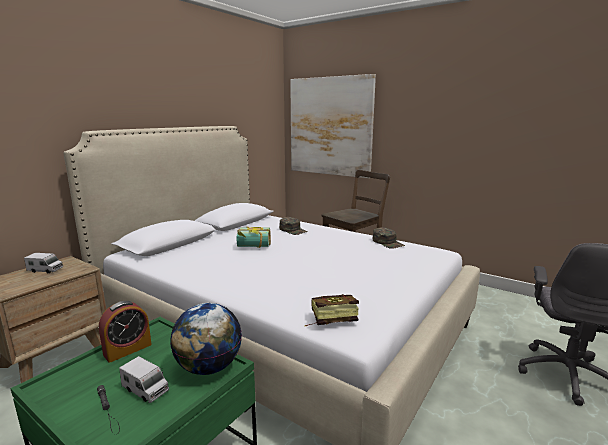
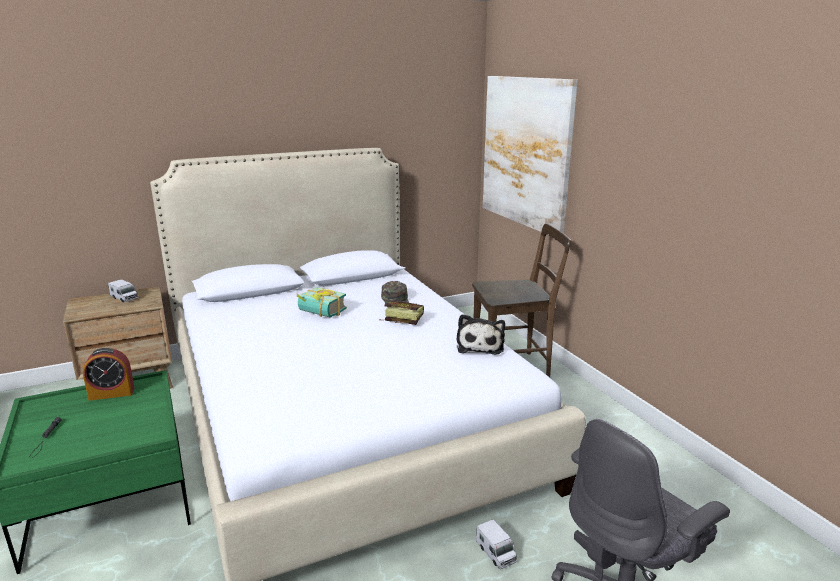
camera: 30 degrees right, 5 degrees up
toy truck [119,356,169,403] -> toy truck moved to [476,519,517,569]
globe [170,303,242,375] -> none
book [305,294,359,326] -> book moved to [379,301,424,325]
green cap [373,227,405,249] -> plush toy [457,314,505,355]

